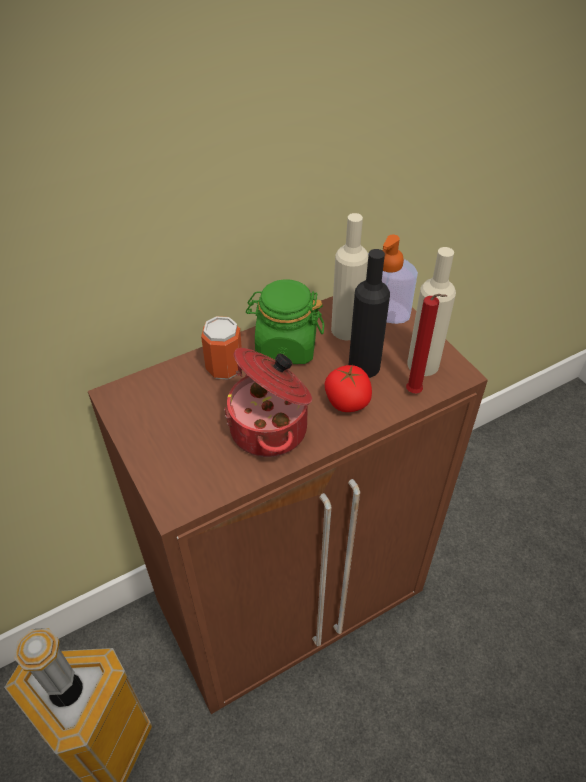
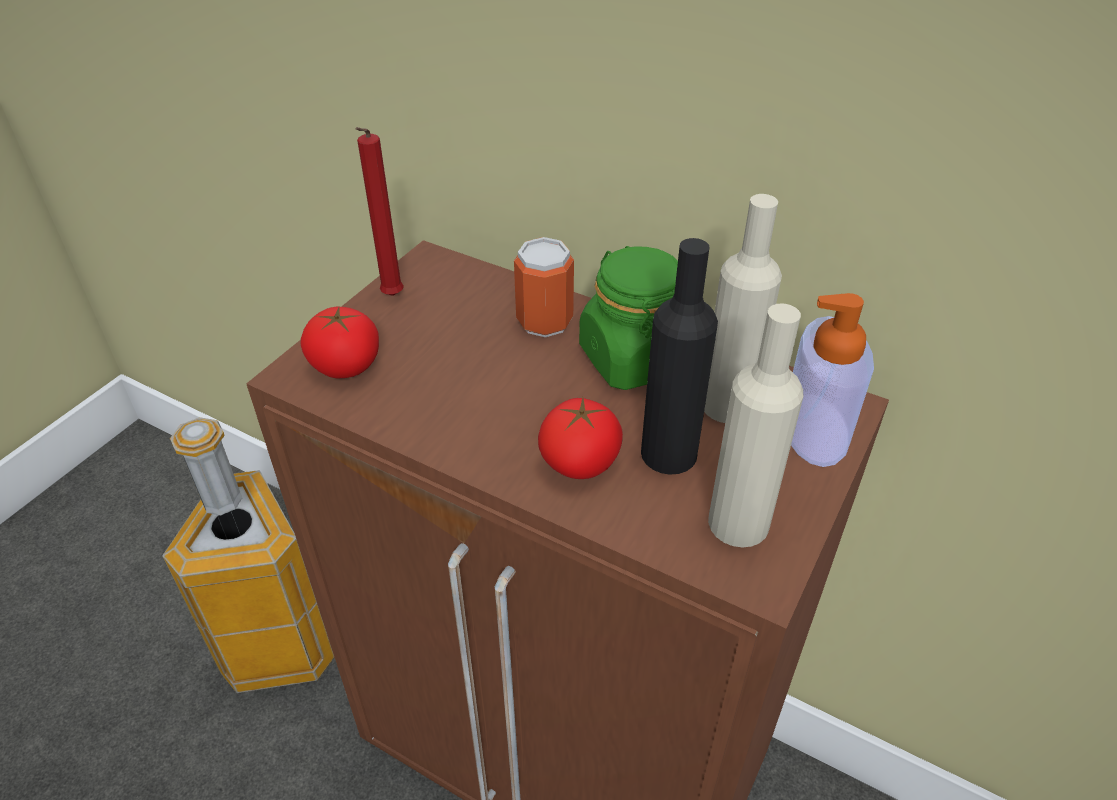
camera: 60 degrees right, 5 degrees down
cooking pot [224,348,312,457] -> none
red candle [406,294,447,393] -> red candle moved to [355,127,404,296]
none -> tomato [300,307,379,378]

